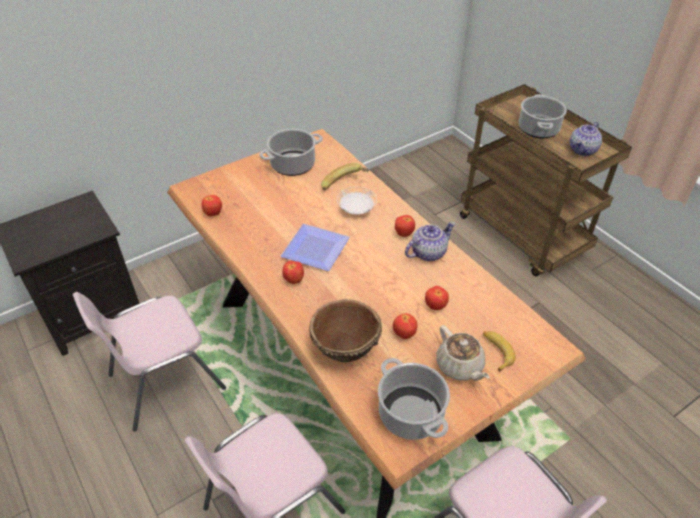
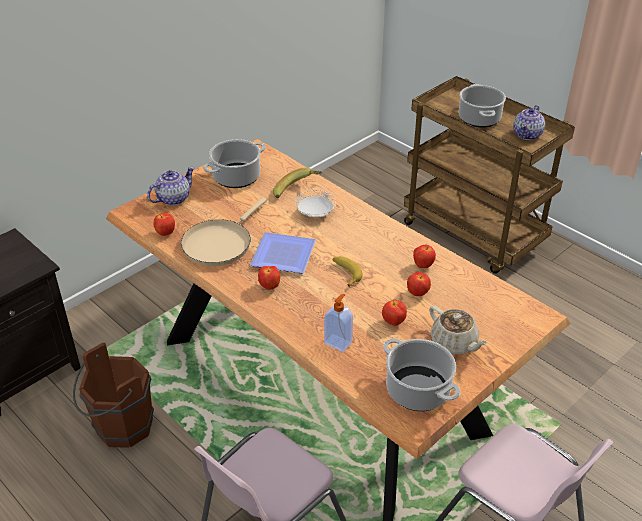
camera: 10 degrees left, 5 degrees down
pink chair [73,292,226,431] -> brown bucket [73,343,154,448]
brown bowl [309,299,382,362] -> soap dispenser [324,294,353,352]
apple [395,215,415,237] -> apple moved to [413,245,436,268]
teapot [405,222,455,261] -> teapot moved to [147,167,195,205]
banana [483,331,516,372] -> banana moved to [333,256,363,287]
none -> beige frying pan [181,198,267,266]

